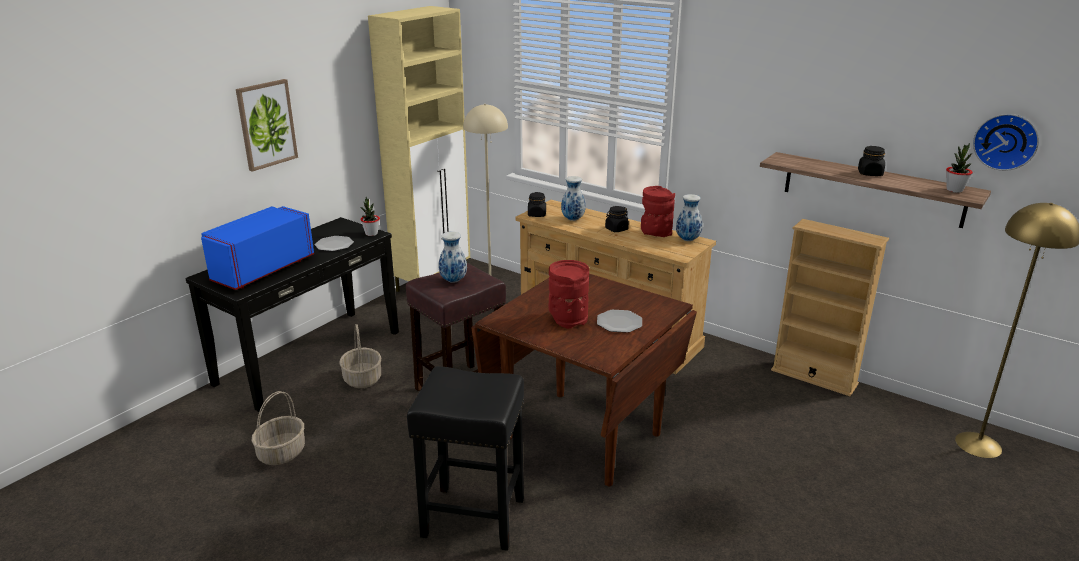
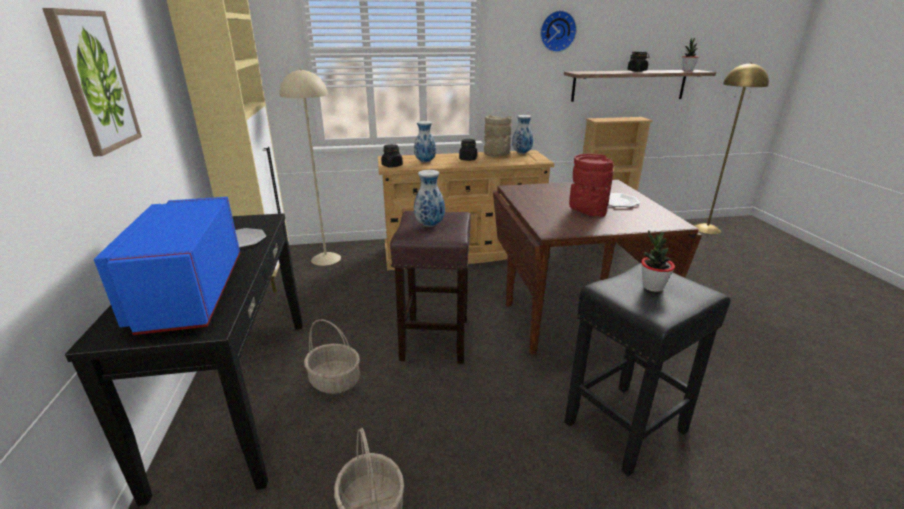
camera: 45 degrees left, 0 degrees up
potted plant [360,197,380,236] -> potted plant moved to [641,231,675,292]
red vase [641,186,675,237] -> beige vase [484,115,512,157]
wall clock [973,114,1039,171] -> wall clock moved to [540,10,577,52]

